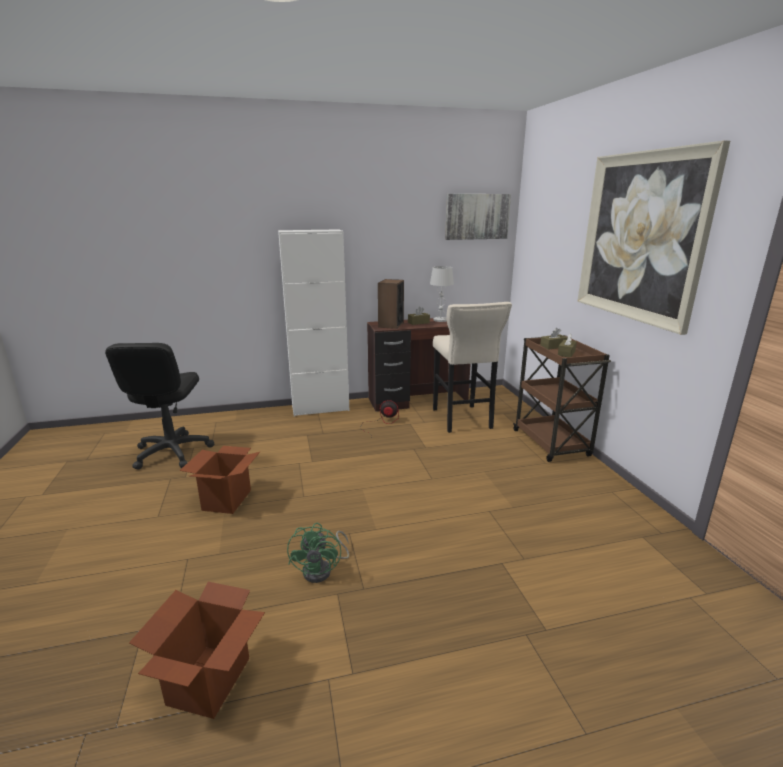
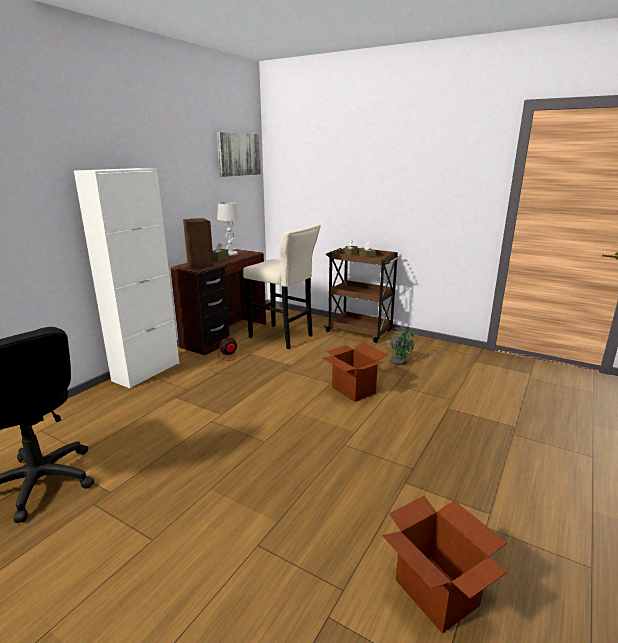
camera: 45 degrees left, 0 degrees up
cardboard box [180,446,260,514] -> cardboard box moved to [323,343,387,402]
green fan [287,523,349,583] -> green fan moved to [385,327,414,365]
picture [577,141,730,335] -> none

